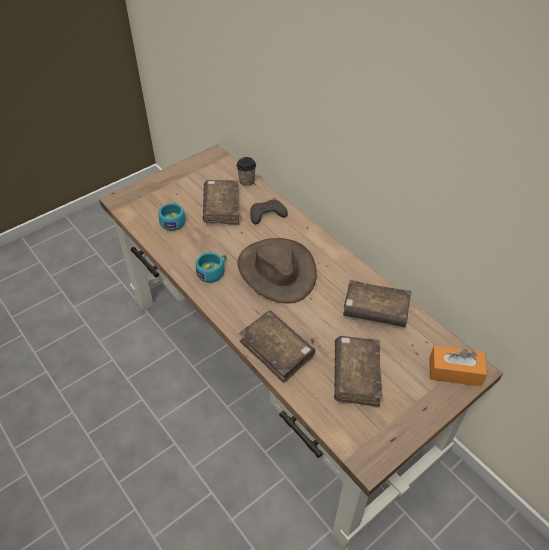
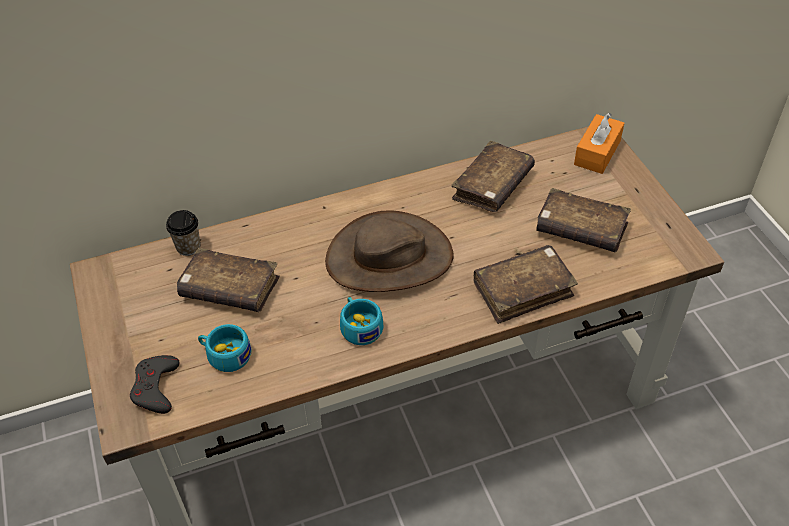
camera: 70 degrees left, 0 degrees up
grey game controller [250,199,288,224] -> grey game controller moved to [130,355,179,414]

